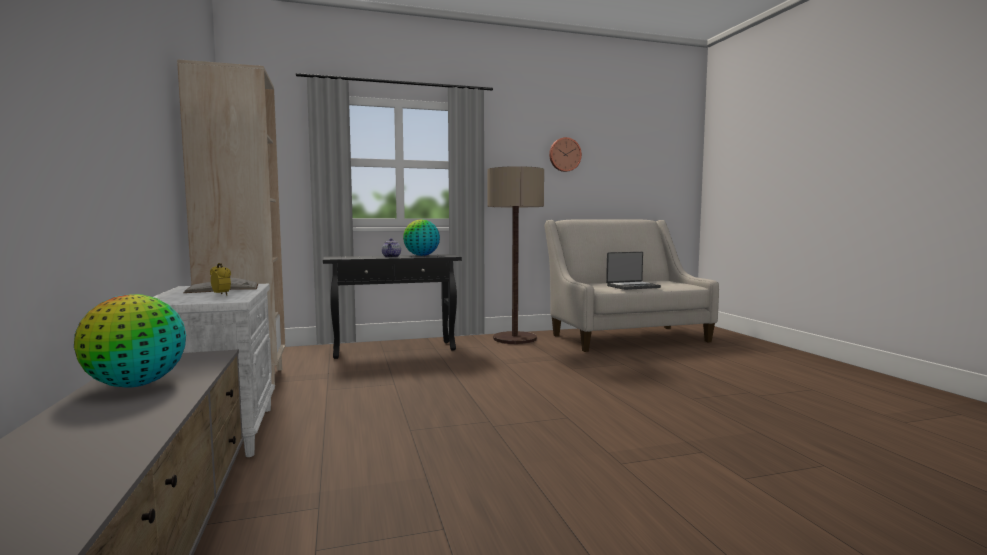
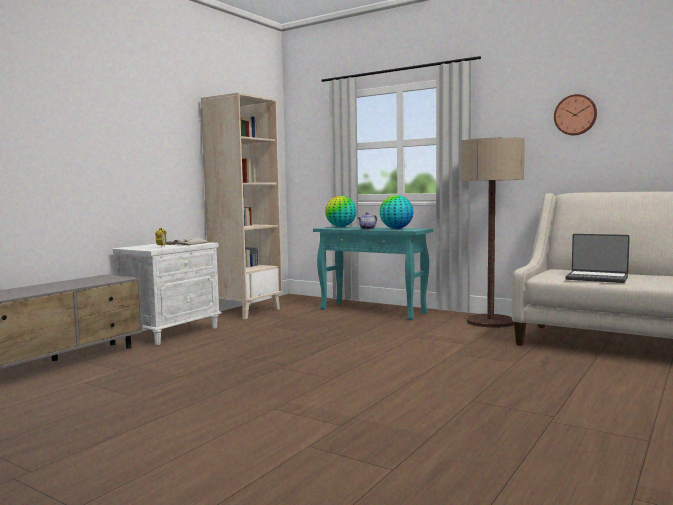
camera: 50 degrees right, 0 degrees up
globe [74,294,186,388] -> globe moved to [325,196,357,227]
black console table [323,254,462,359] -> turquoise console table [313,226,434,320]

